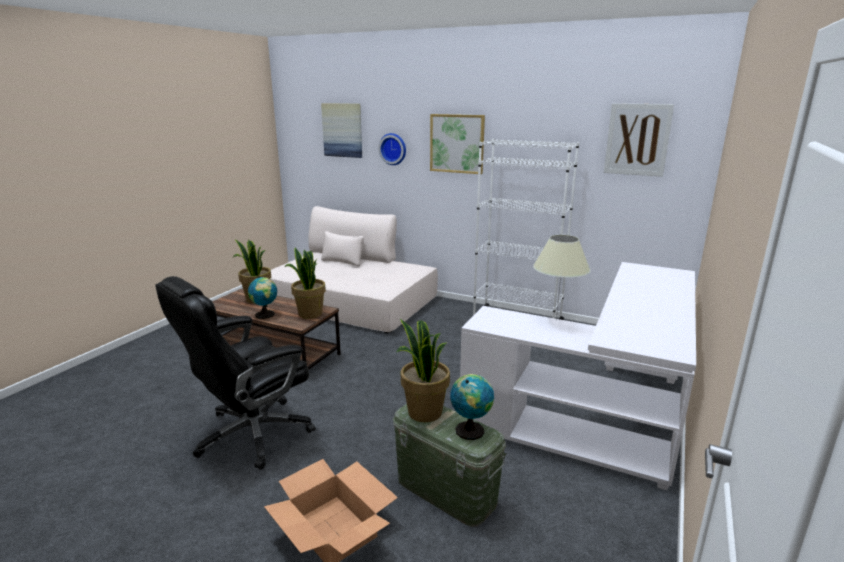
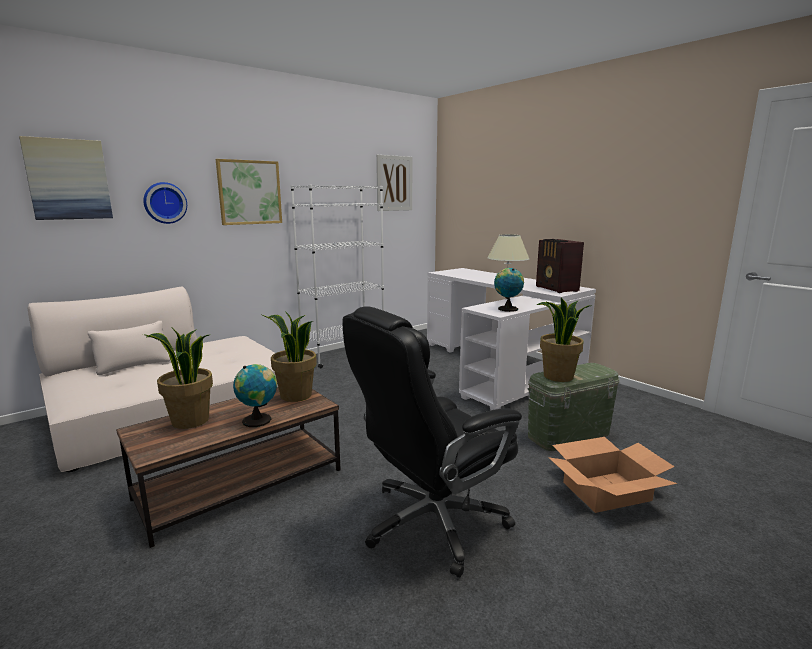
camera: 65 degrees left, 5 degrees down
black office chair [155,276,315,470] -> black office chair turned 75 degrees clockwise [342,306,522,578]
globe [450,374,494,440] -> globe moved to [494,268,524,312]
none -> radio [536,239,584,293]

